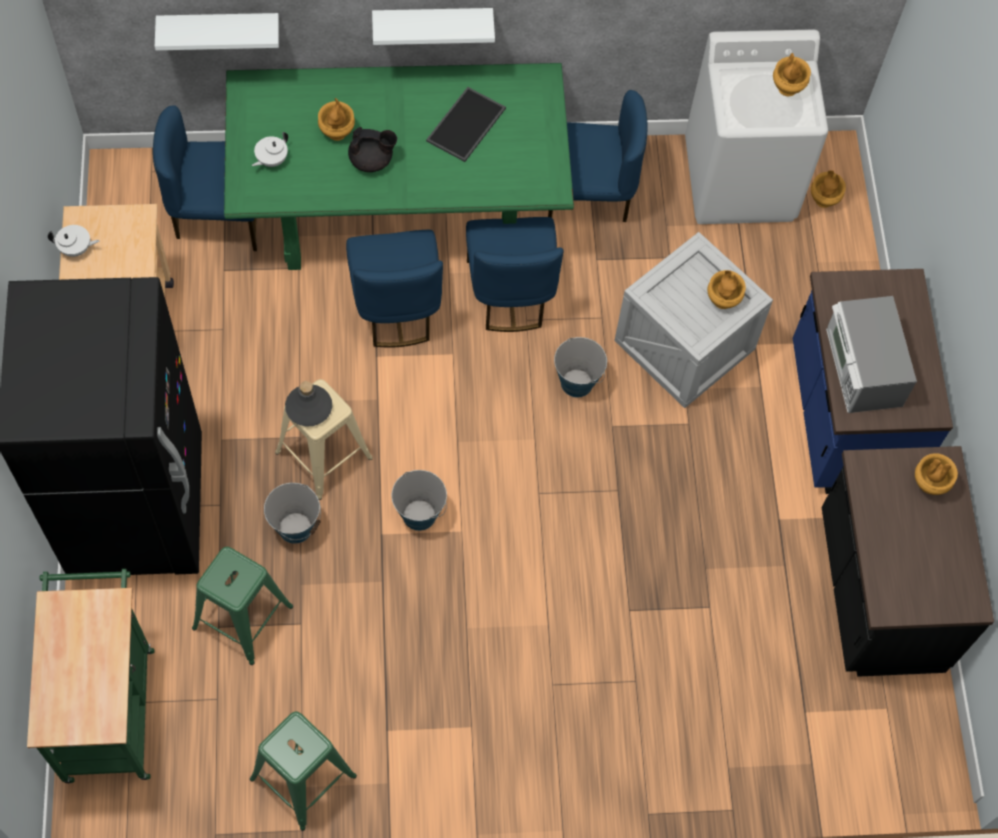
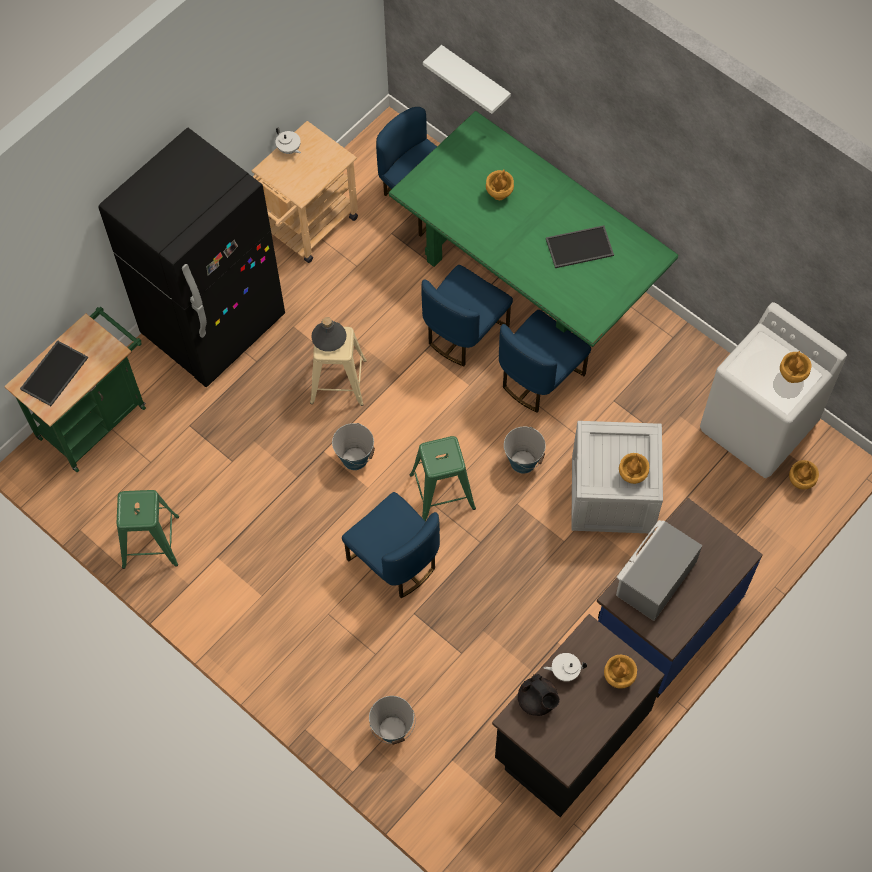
camera: 50 degrees right, 0 degrees up
green stool [192,547,293,665] -> green stool moved to [410,436,476,521]
white teapot [252,132,288,167] -> white teapot moved to [544,653,587,682]
bucket [264,483,321,544] -> bucket moved to [369,696,416,745]
black teapot [348,127,397,172] -> black teapot moved to [518,674,560,716]
white shelf [372,8,495,45] -> none
blue chair [548,90,647,222] -> blue chair moved to [342,492,440,598]
none -> tray [20,340,88,406]

